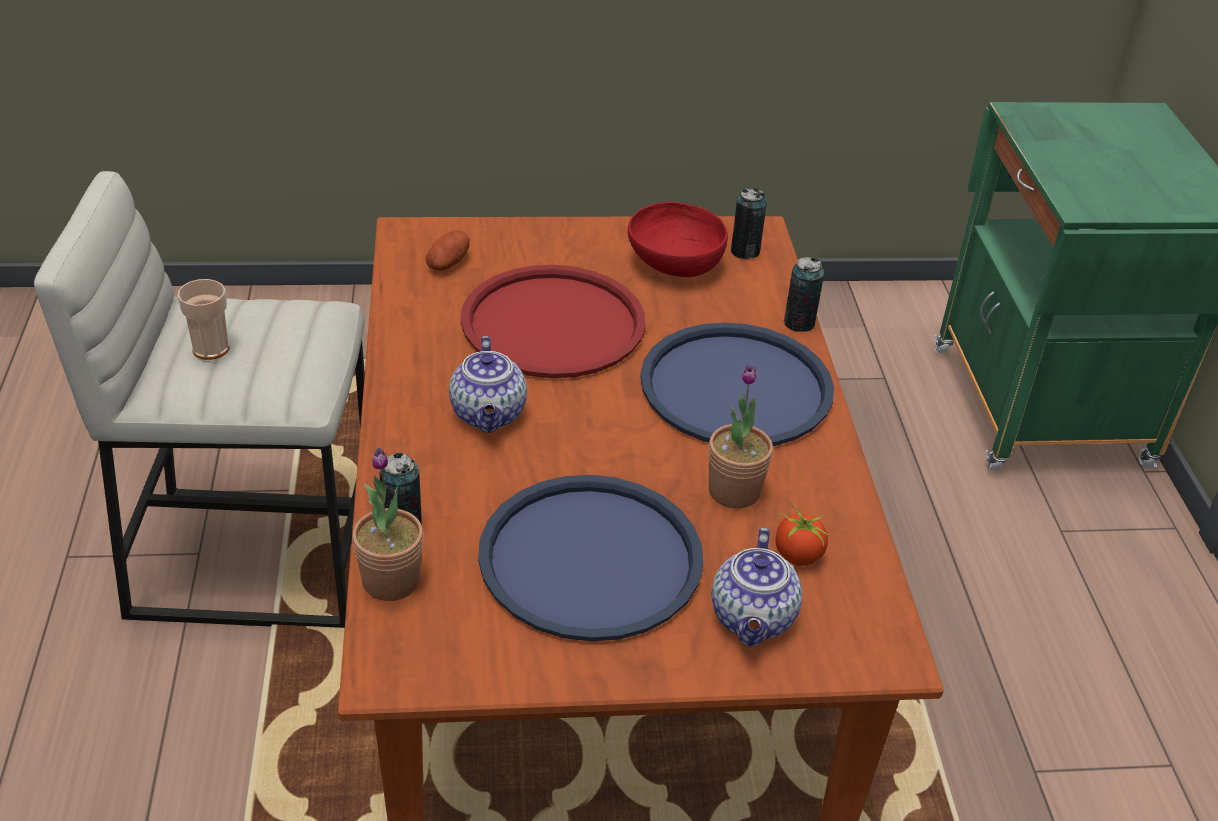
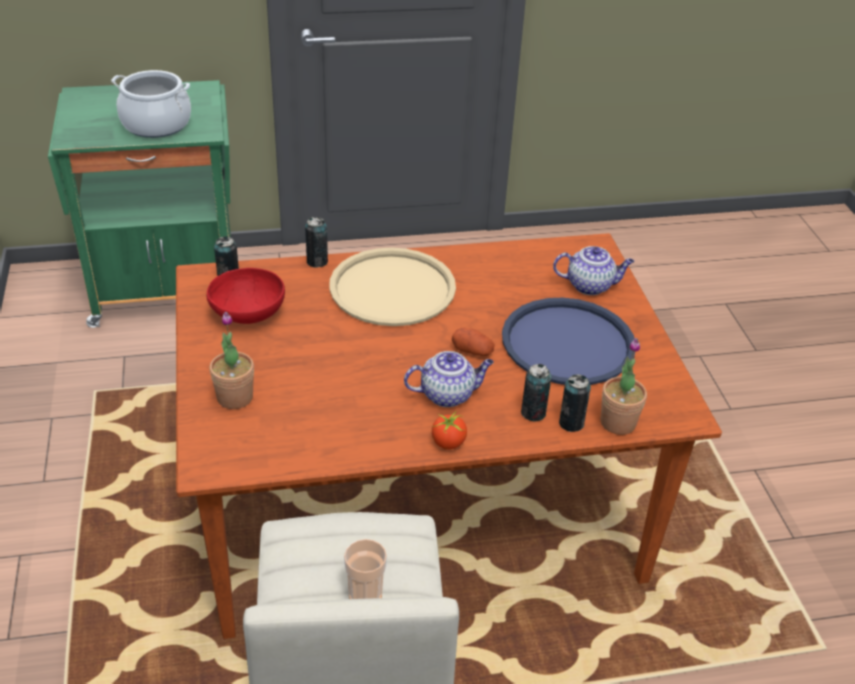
camera: 95 degrees left, 0 degrees up
potato [426,230,470,271] -> potato moved to [452,328,495,356]
red tray [461,265,646,378] -> none
blue tray [640,323,834,446] -> beige tray [329,248,456,326]
potted plant [708,365,773,508] -> potted plant moved to [209,312,254,409]
tomato [775,501,830,566] -> tomato moved to [432,410,467,450]
none -> cooking pot [111,70,191,138]
none -> can [521,364,551,421]

